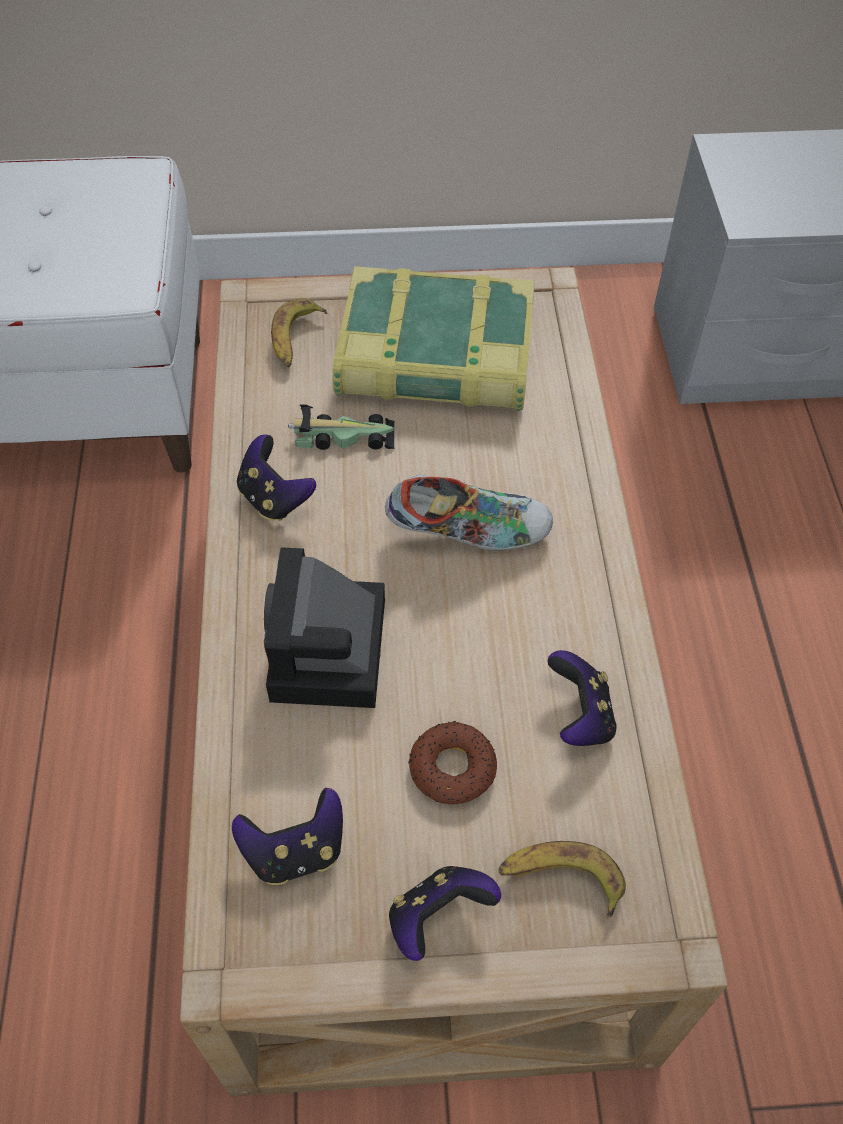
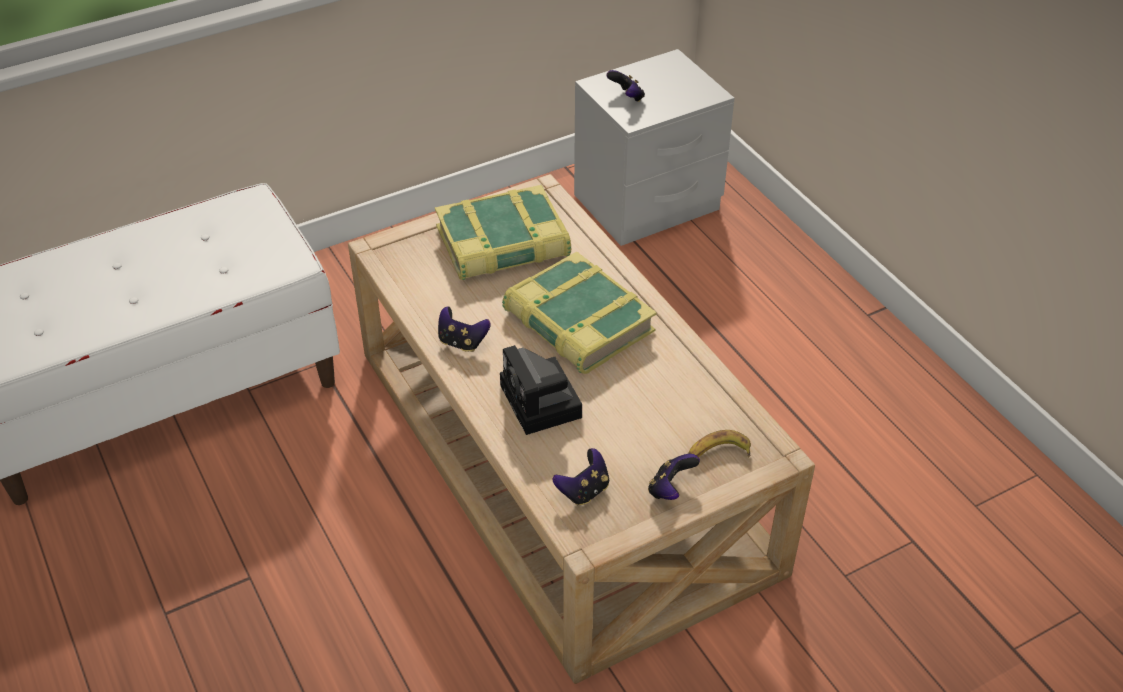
camera: 25 degrees left, 10 degrees down
banana [271,298,327,368] -> none
toy car [288,404,395,450] -> none
shoe [385,475,553,551] -> book [502,252,657,374]
donut [408,721,497,804] -> none
game controller [548,650,616,746] -> game controller moved to [606,70,645,102]

